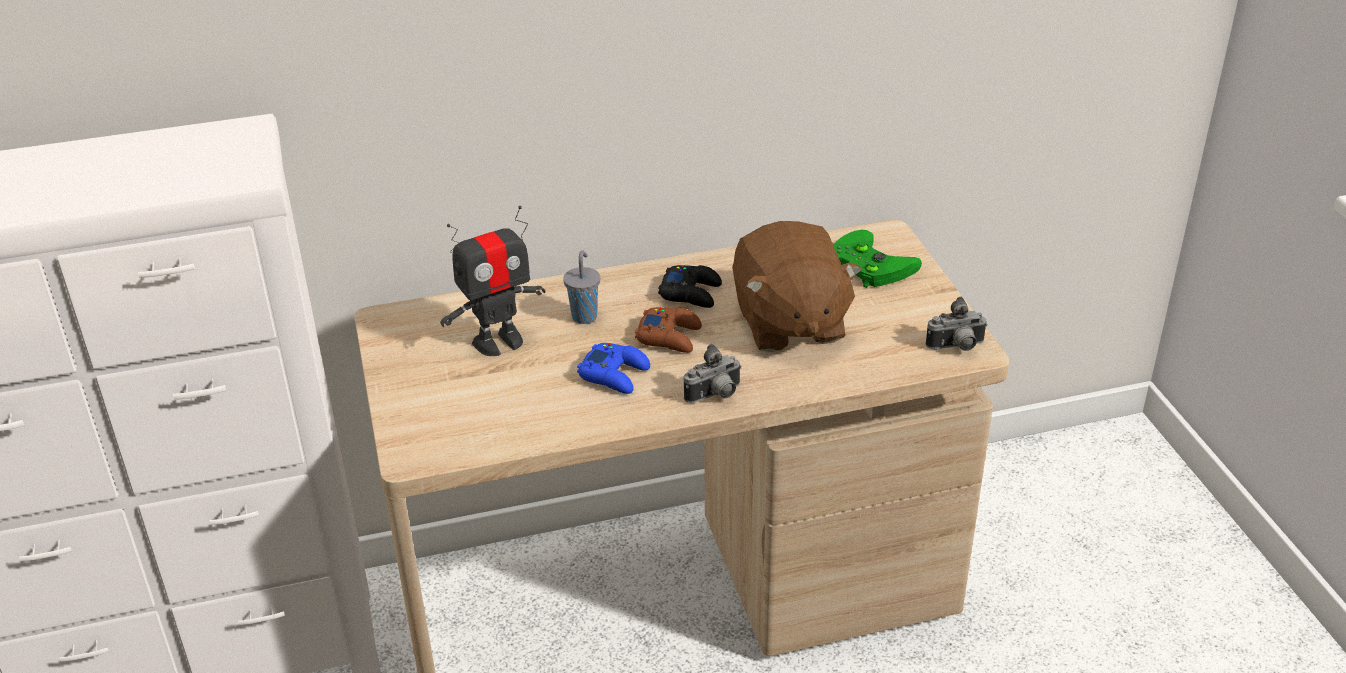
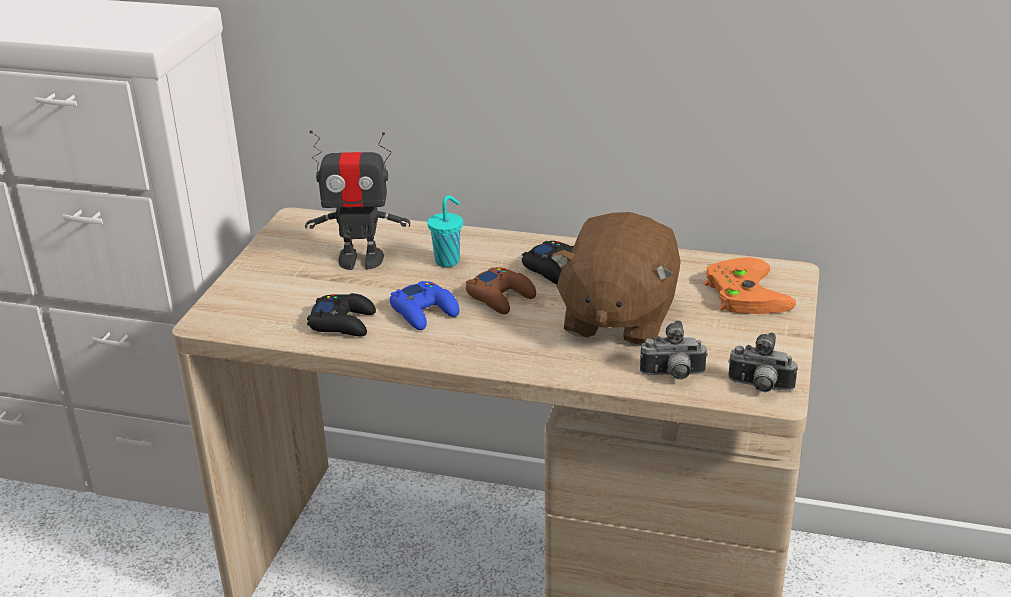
camera: 30 degrees right, 5 degrees down
grey cup [563,251,600,324] -> turquoise cup [427,195,463,267]
camera [684,344,742,403] -> camera moved to [640,320,708,380]
green game controller [833,230,922,288] -> orange game controller [704,257,796,314]
none -> black game controller [307,293,376,336]

